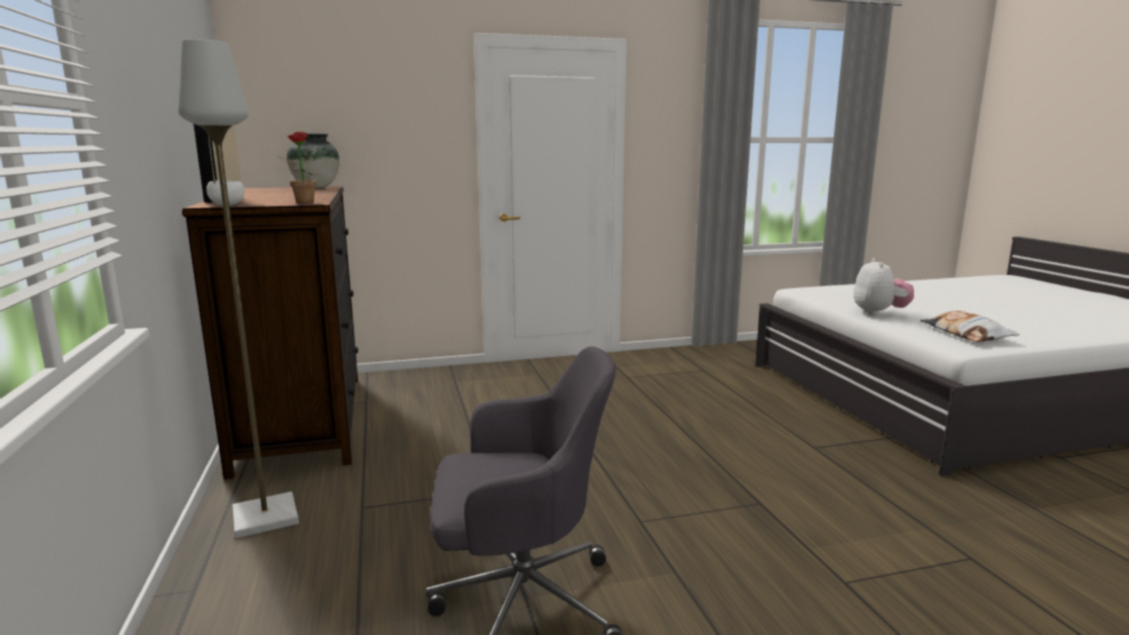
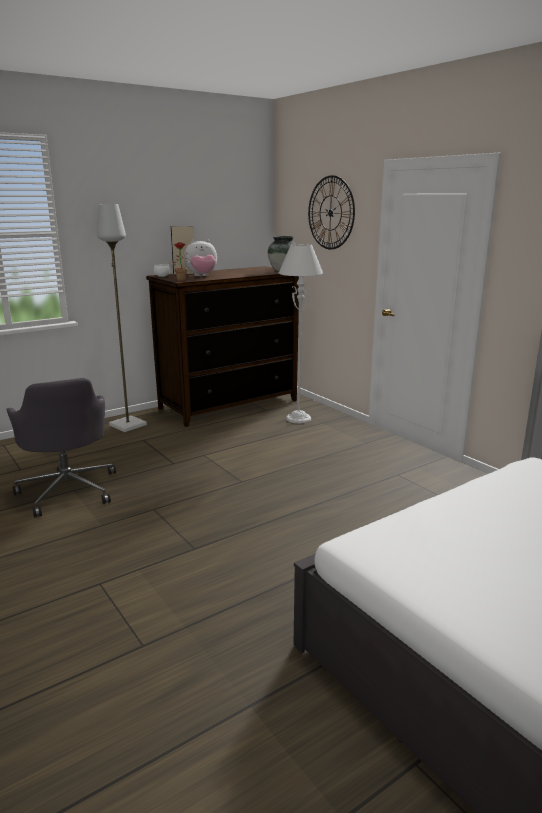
camera: 70 degrees right, 5 degrees up
plush toy [853,258,914,316] -> plush toy moved to [184,239,217,276]
pillow [920,311,1019,342] -> none
none -> grey floor lamp [279,244,323,424]
none -> wall clock [308,175,355,250]

